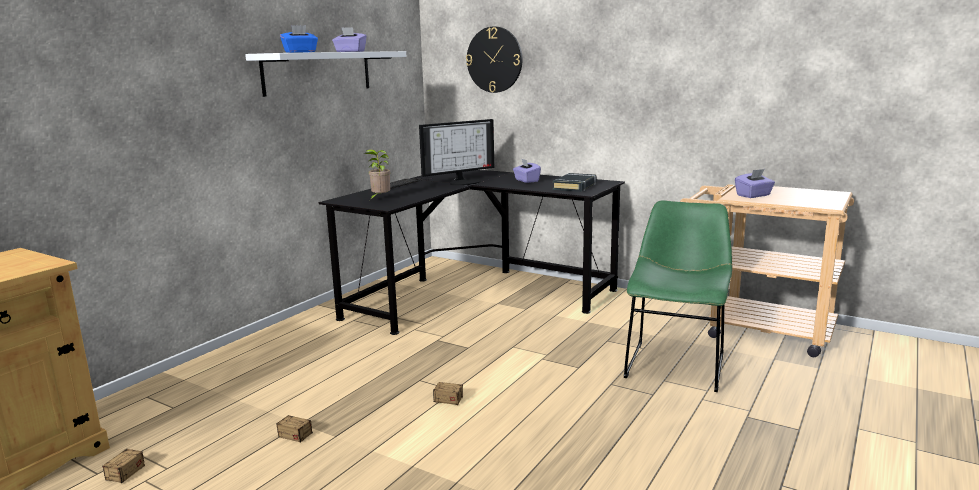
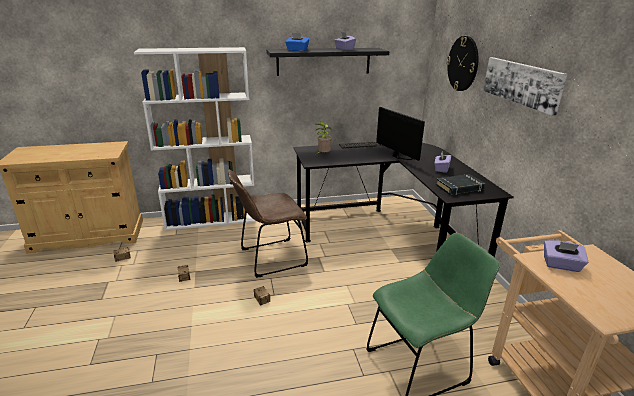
camera: 45 degrees right, 10 degrees up
white shelf [245,51,406,97] -> black shelf [266,48,389,76]
monitor [419,119,494,185] -> monitor turned 135 degrees counterclockwise [376,107,425,161]
none -> white bookcase [134,47,257,231]
none -> brown chair [228,170,308,278]
none -> picture [483,57,567,116]

